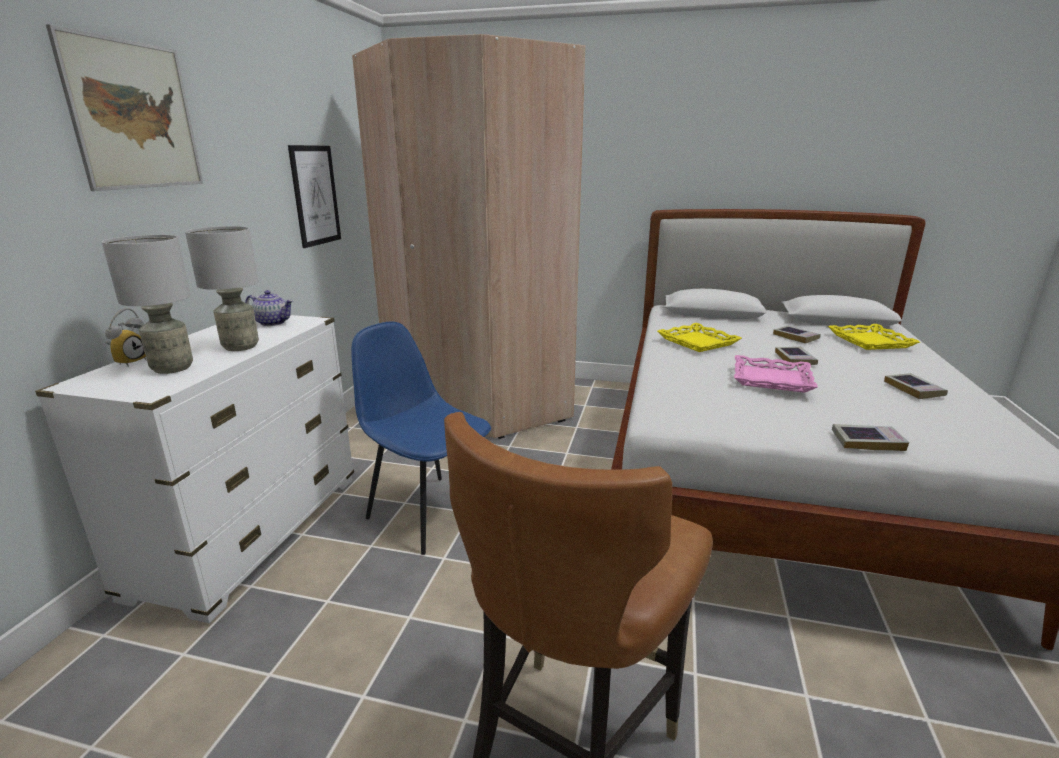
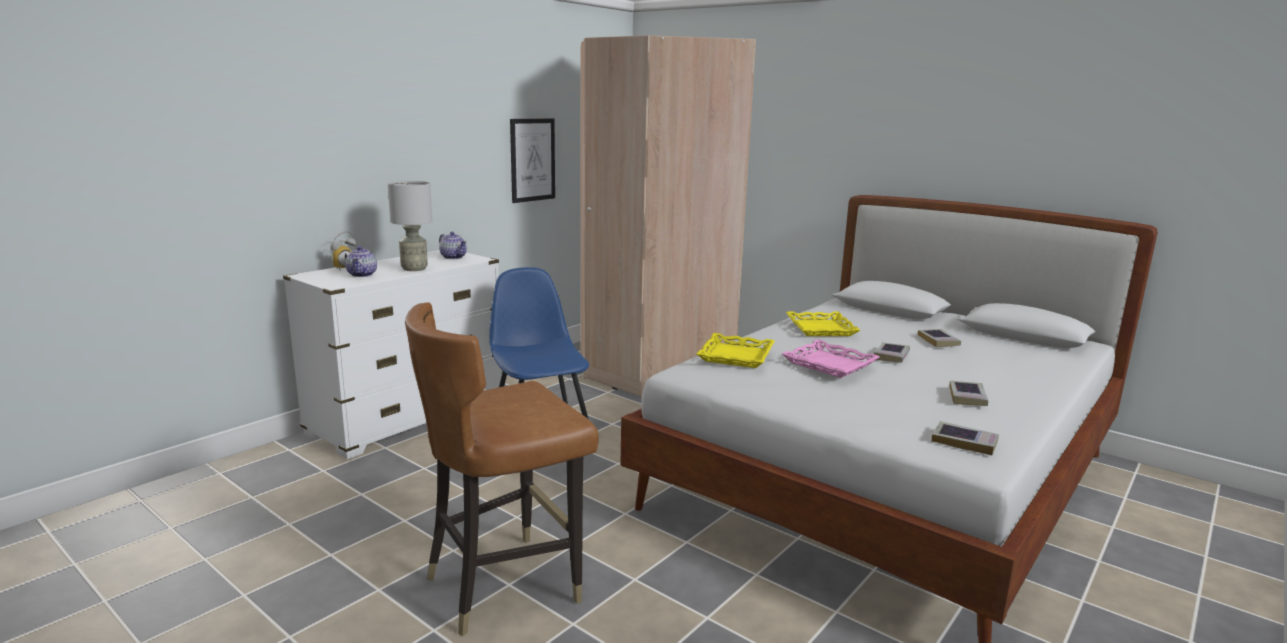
camera: 25 degrees right, 5 degrees down
picture [46,24,203,191] -> none
grey table lamp [102,235,193,374] -> teapot [345,246,377,277]
yellow tray [828,324,920,350] -> yellow tray moved to [697,333,775,368]
book [832,424,909,451] -> book moved to [931,421,999,455]

